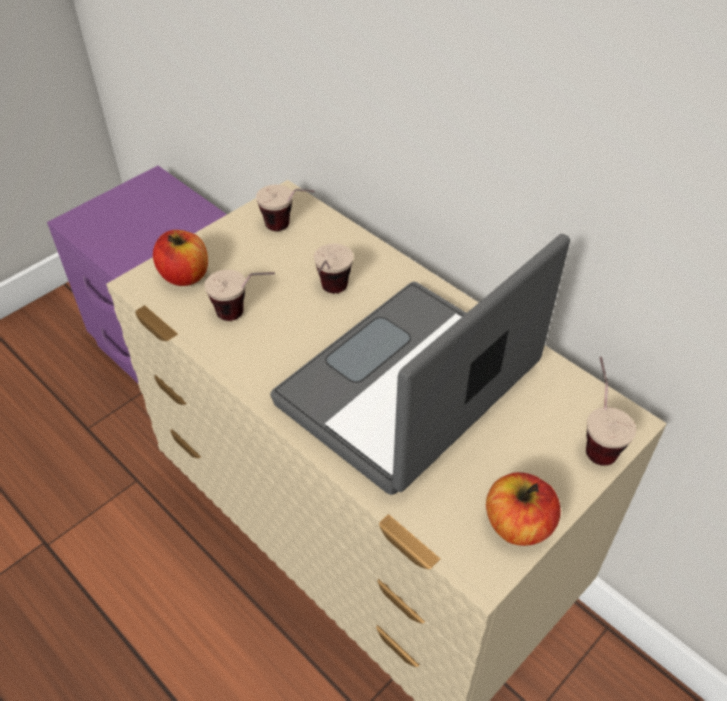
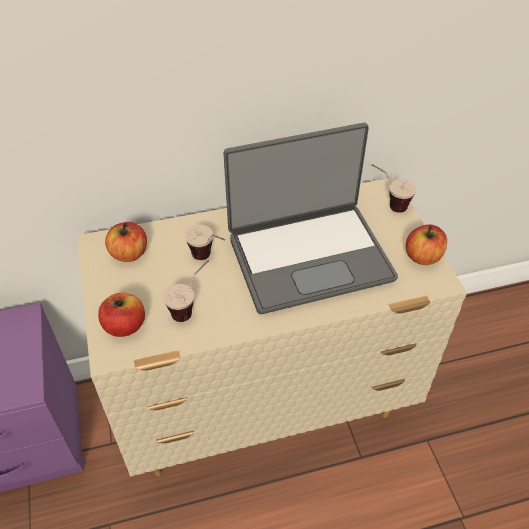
camera: 60 degrees left, 0 degrees up
cup [256,184,315,231] -> apple [105,222,147,262]
laptop [270,234,570,495] -> laptop turned 90 degrees counterclockwise [224,123,398,314]

